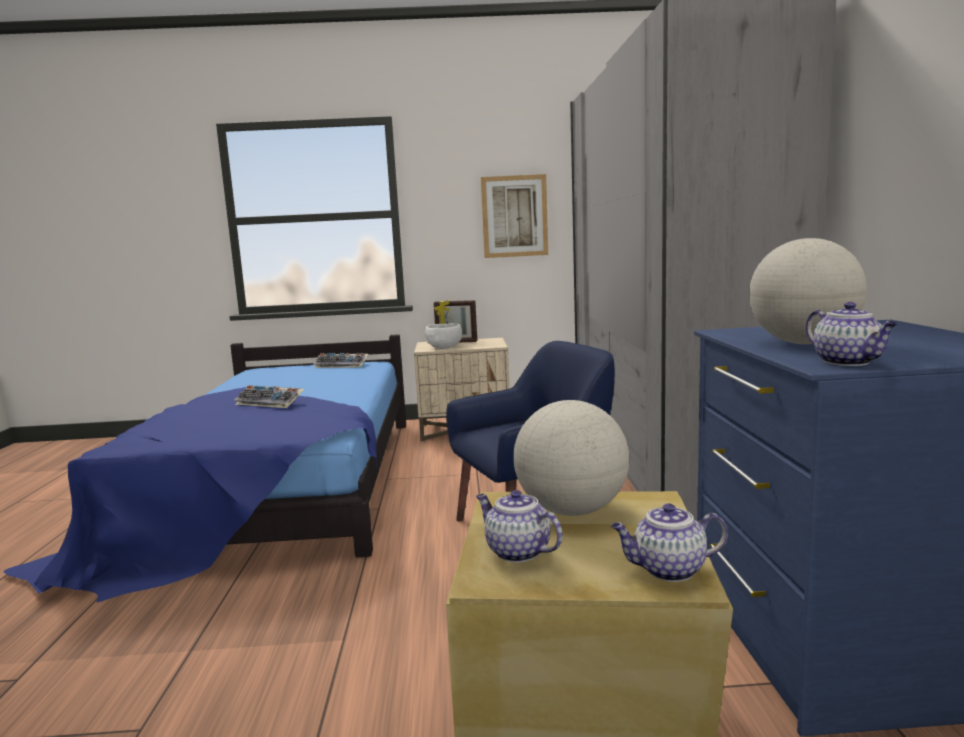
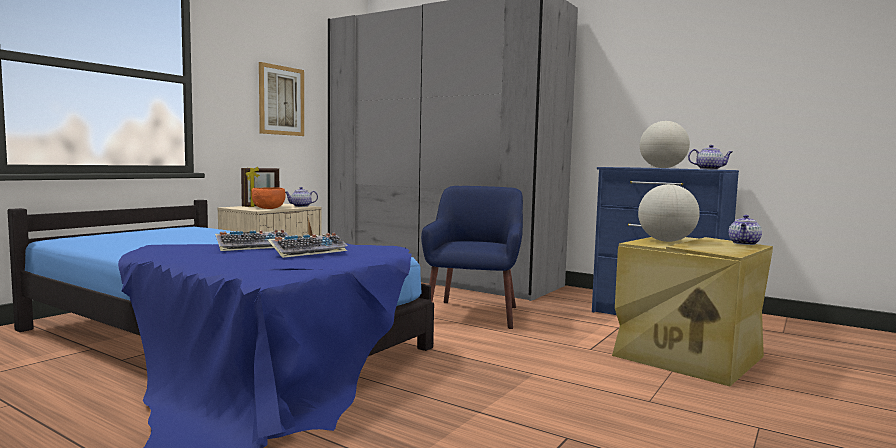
camera: 55 degrees left, 5 degrees down
keyboard [313,353,368,368] -> keyboard moved to [267,233,348,258]
white bowl [425,323,462,349] -> orange bowl [251,187,286,209]
teapot [476,490,563,563] -> teapot moved to [285,187,318,207]

